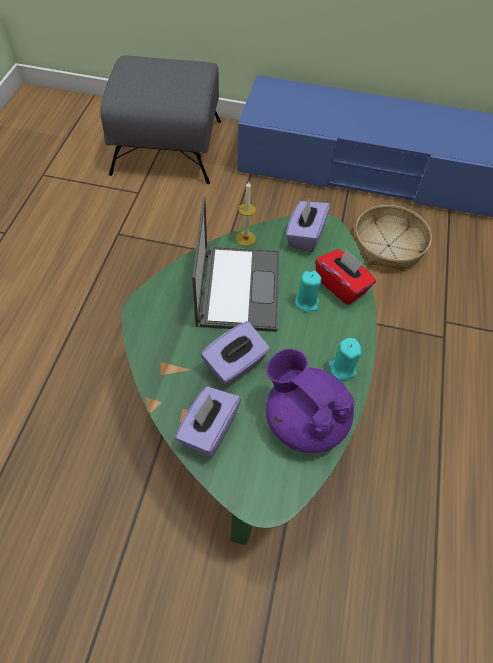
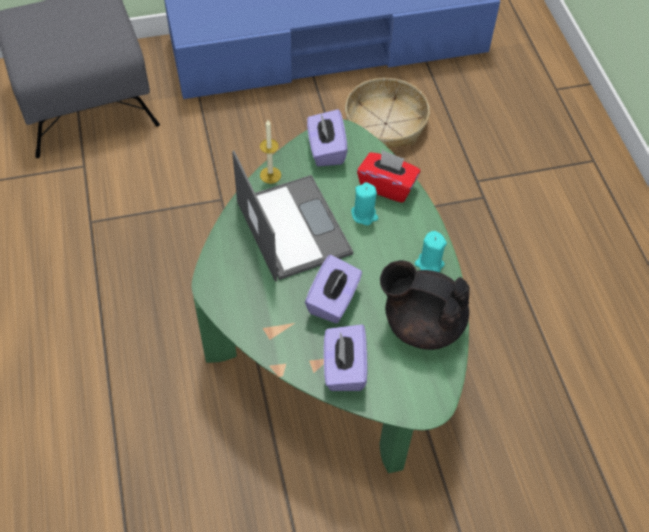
camera: 25 degrees left, 0 degrees up
purple teapot [266,349,355,453] -> black teapot [380,260,470,350]

